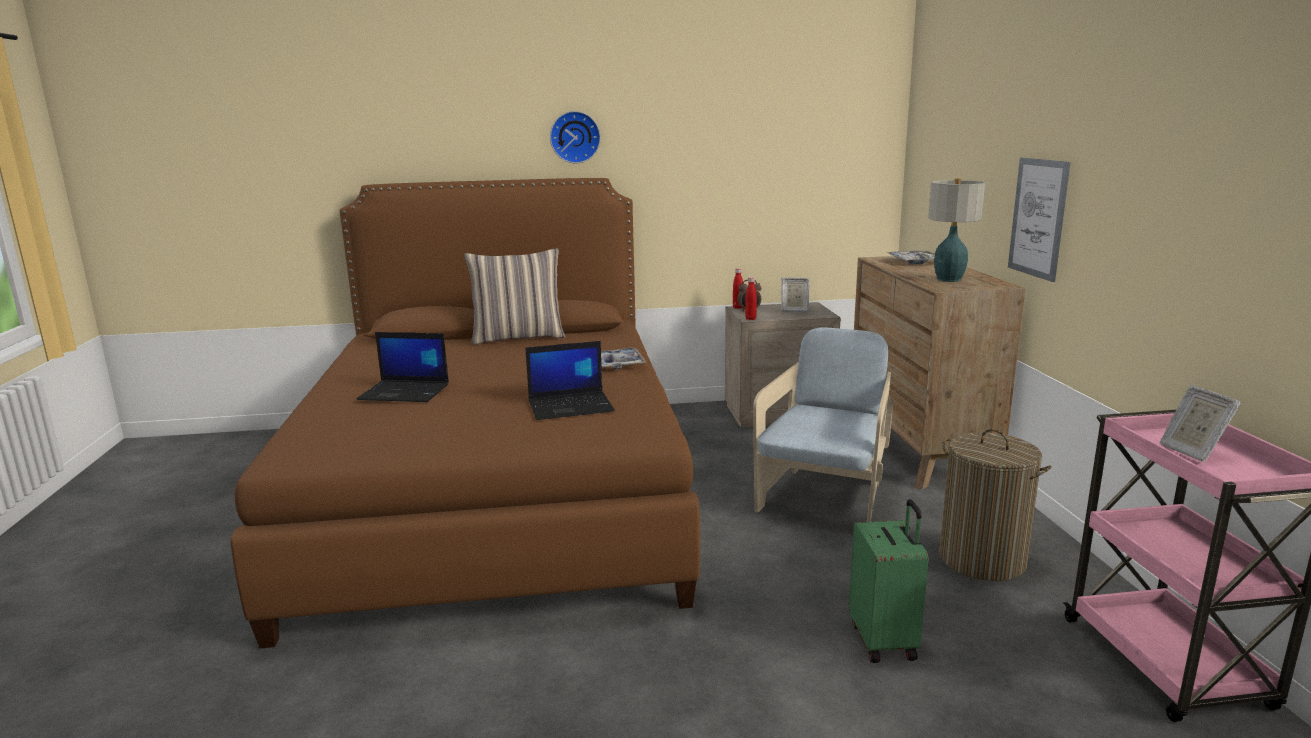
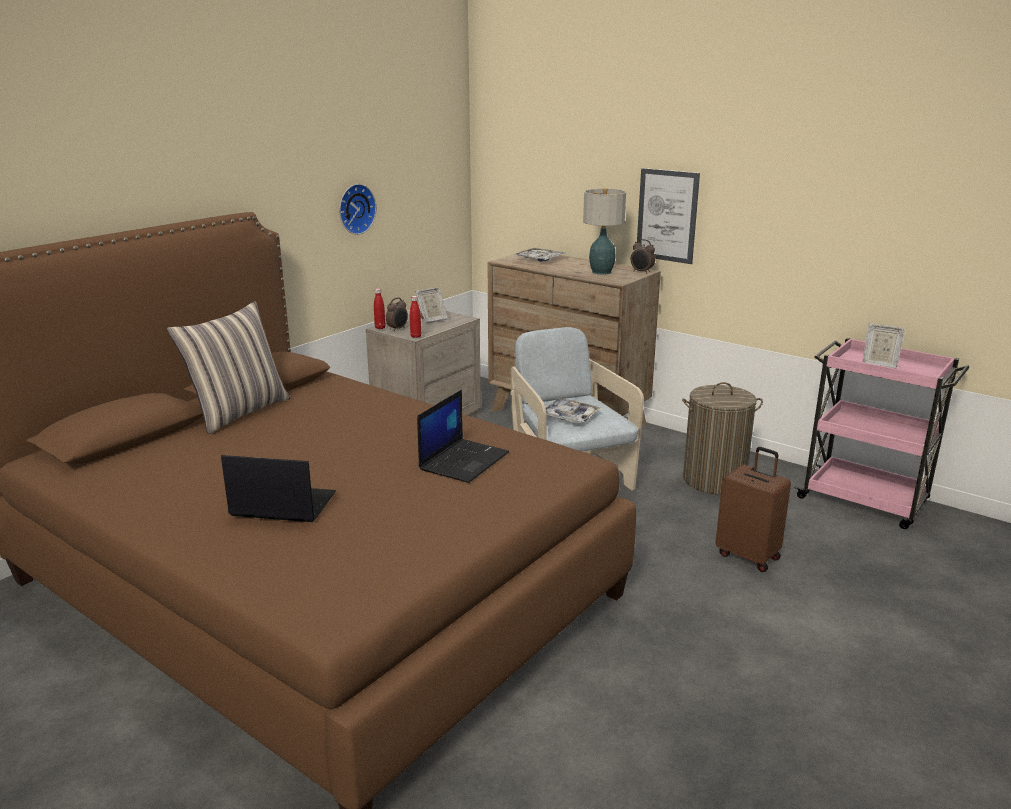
camera: 45 degrees left, 5 degrees up
laptop [357,332,449,402] -> laptop turned 135 degrees counterclockwise [221,455,336,522]
wall clock [550,111,601,163] -> wall clock moved to [339,184,376,235]
tray [601,347,646,370] -> tray moved to [545,398,601,423]
green suitcase [849,499,929,663] -> brown suitcase [715,447,791,572]
none -> alarm clock [631,239,655,274]

